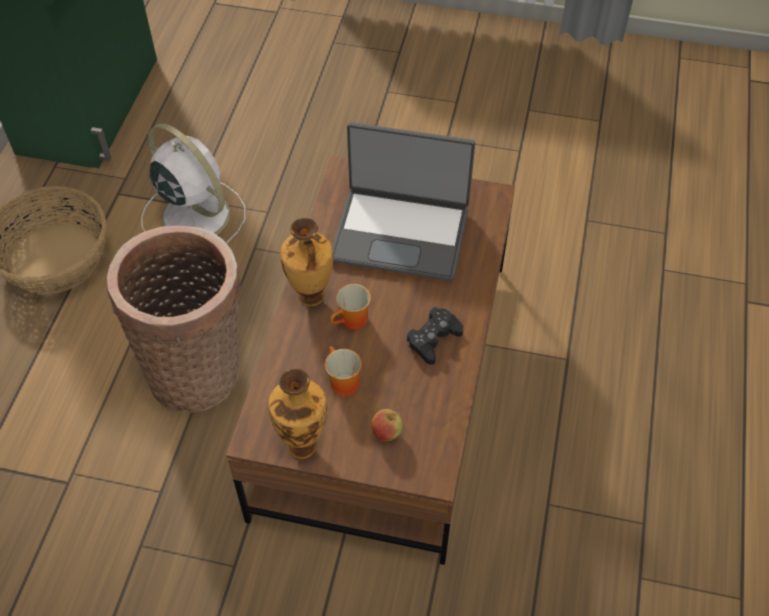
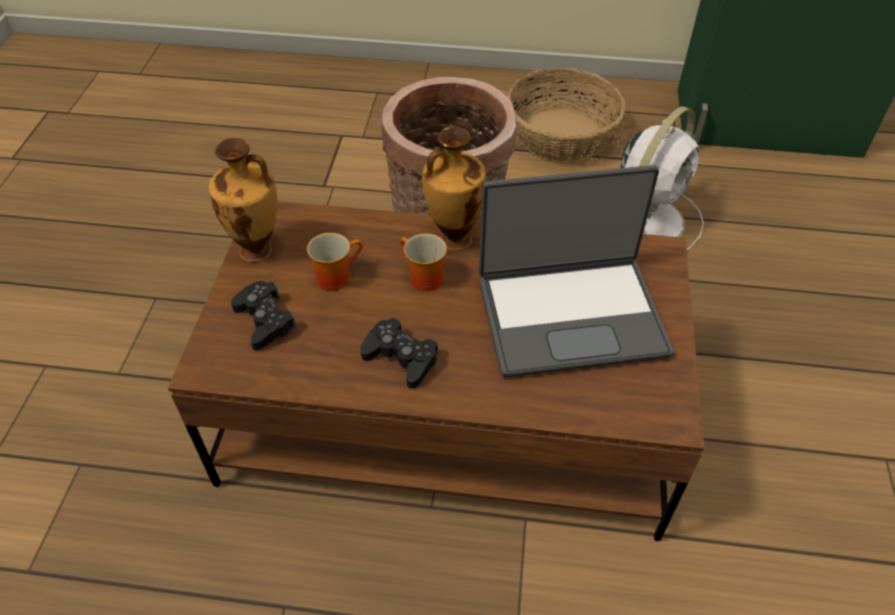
camera: 85 degrees right, 5 degrees down
laptop [332,122,475,281] -> laptop turned 105 degrees counterclockwise [479,165,674,378]
apple [371,409,403,441] -> black game controller [231,281,297,350]

